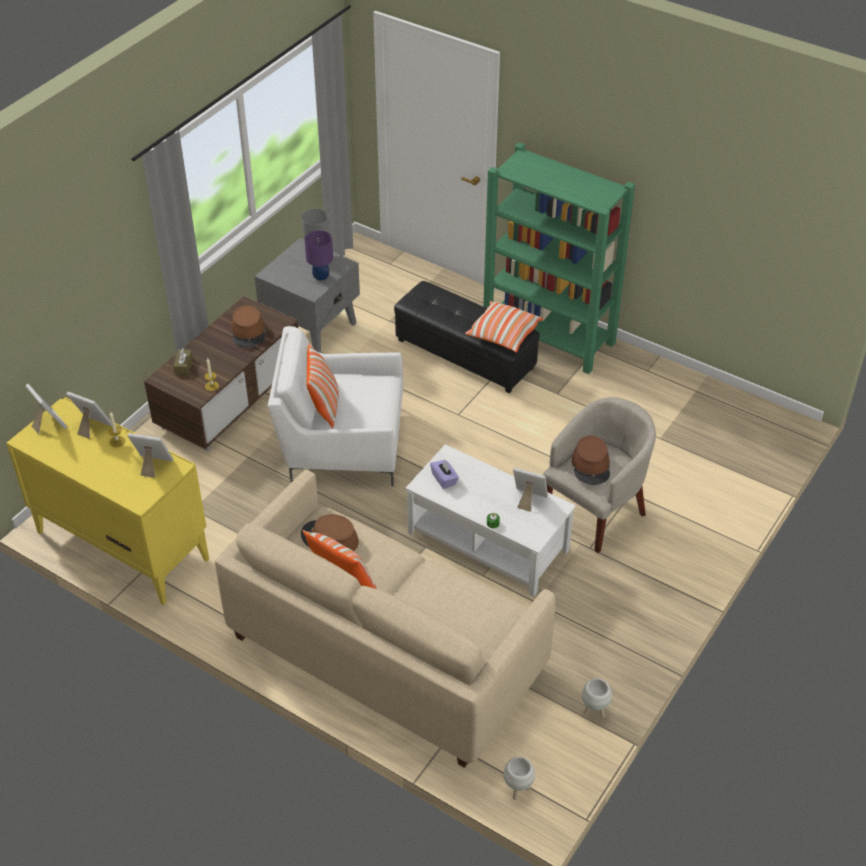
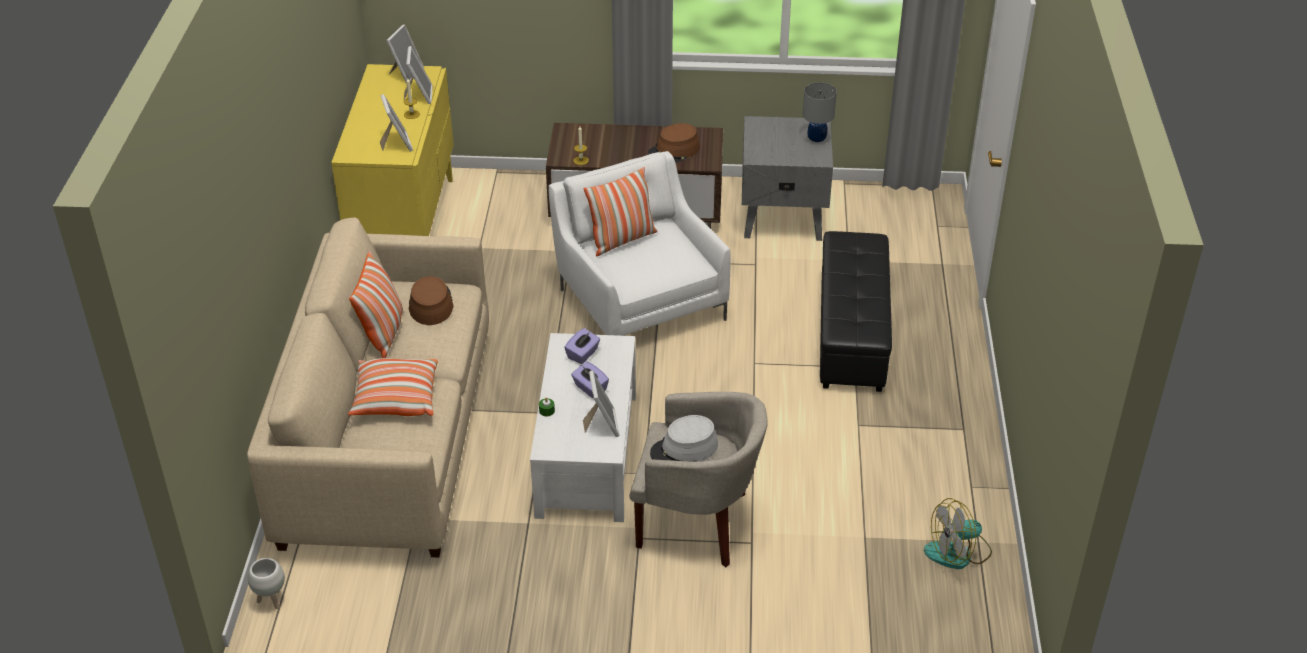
camera: 60 degrees right, 5 degrees down
brown tissue box [173,348,193,375] -> none
purple table lamp [305,230,333,280] -> none
pillow [465,301,543,352] -> pillow moved to [348,358,438,416]
green bookcase [483,143,635,374] -> none
brown hat [572,436,610,485] -> grey hat [650,415,718,461]
white planter [582,678,612,718] -> none
none -> purple tissue box [571,362,609,398]
none -> fan [924,498,992,569]

